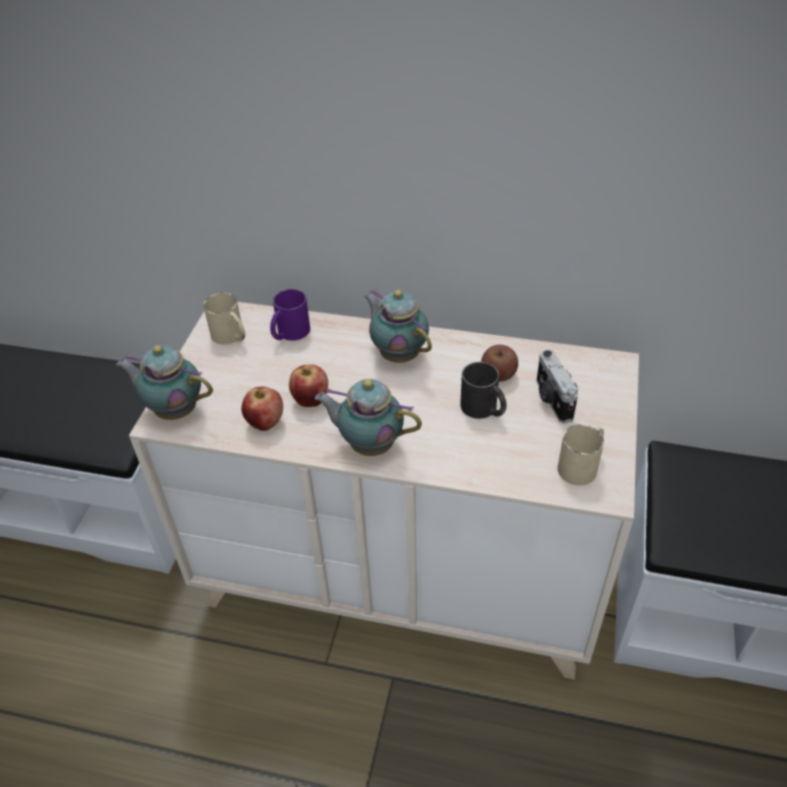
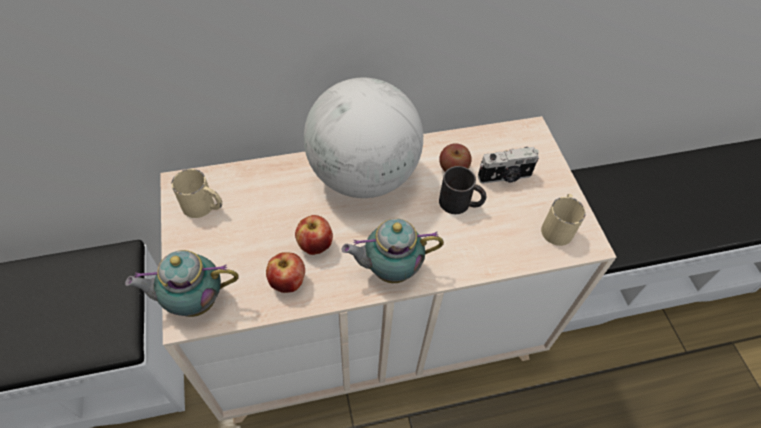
camera: 30 degrees left, 10 degrees up
purple mug [270,289,310,341] -> none
teapot [364,290,432,363] -> globe [304,77,423,198]
camera [537,350,578,423] -> camera turned 60 degrees counterclockwise [478,147,539,184]

